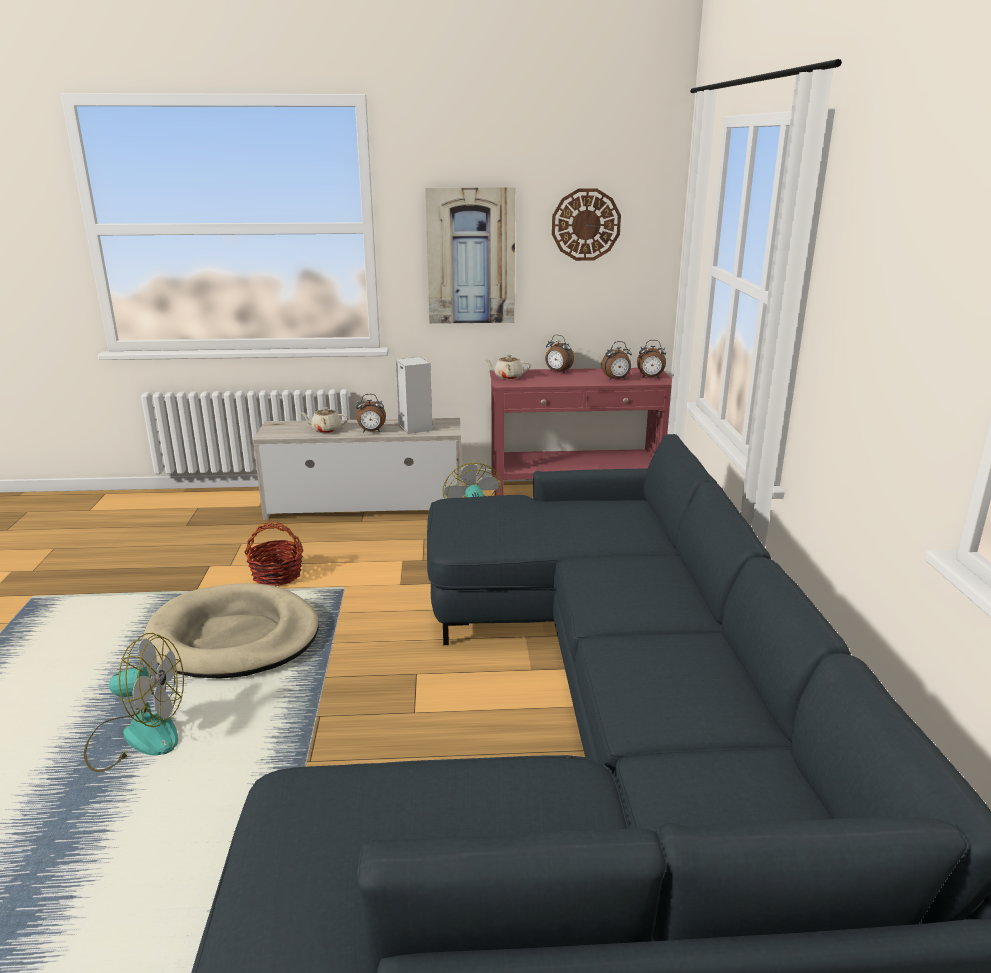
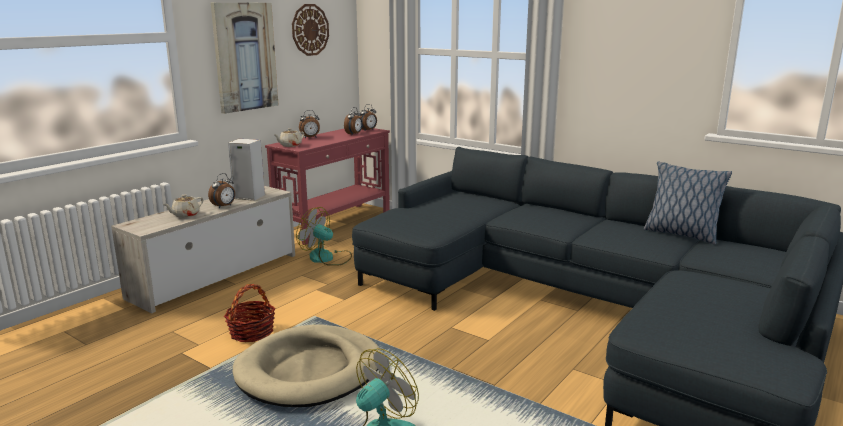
camera: 50 degrees left, 5 degrees down
none -> pillow [644,161,732,245]

